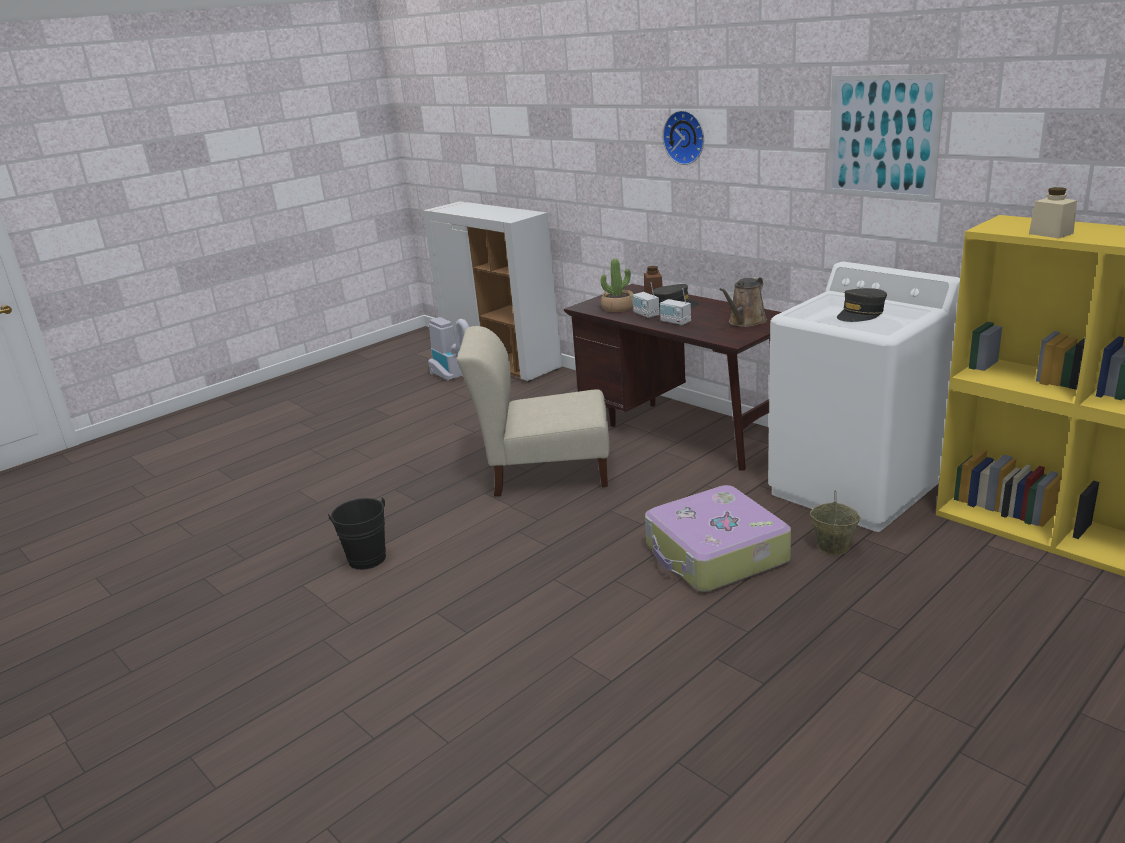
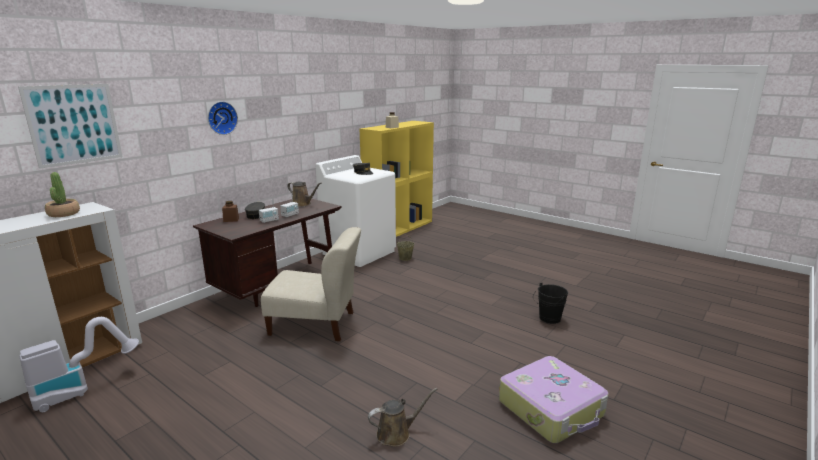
camera: 100 degrees left, 5 degrees down
black bucket [328,497,386,570] -> black bucket moved to [533,283,568,324]
beige chair [457,326,609,496] -> beige chair turned 75 degrees counterclockwise [261,227,361,341]
potted plant [601,258,633,312] -> potted plant moved to [45,172,80,217]
suitcase [645,485,791,592] -> suitcase moved to [499,356,609,443]
picture [828,74,946,201] -> picture moved to [18,84,122,169]
none -> brown watering can [368,388,437,447]

